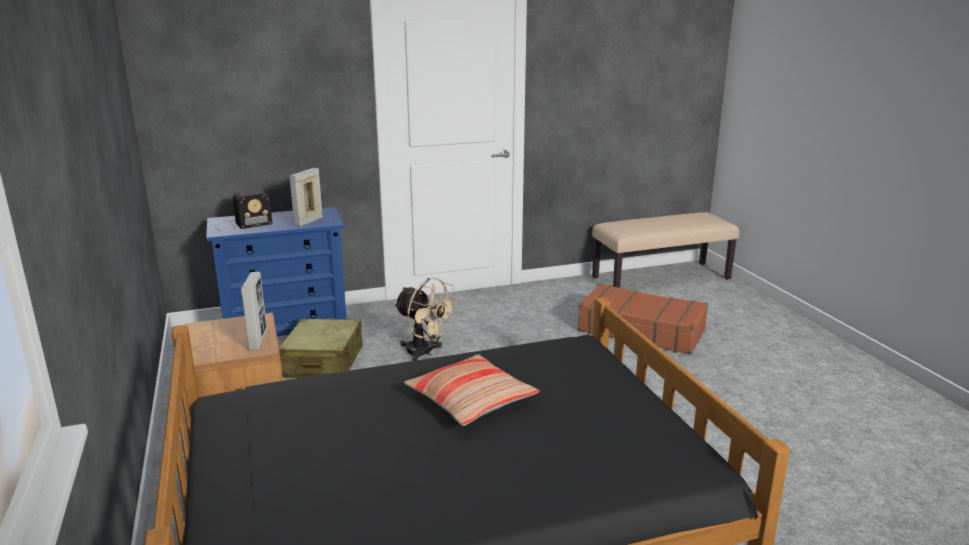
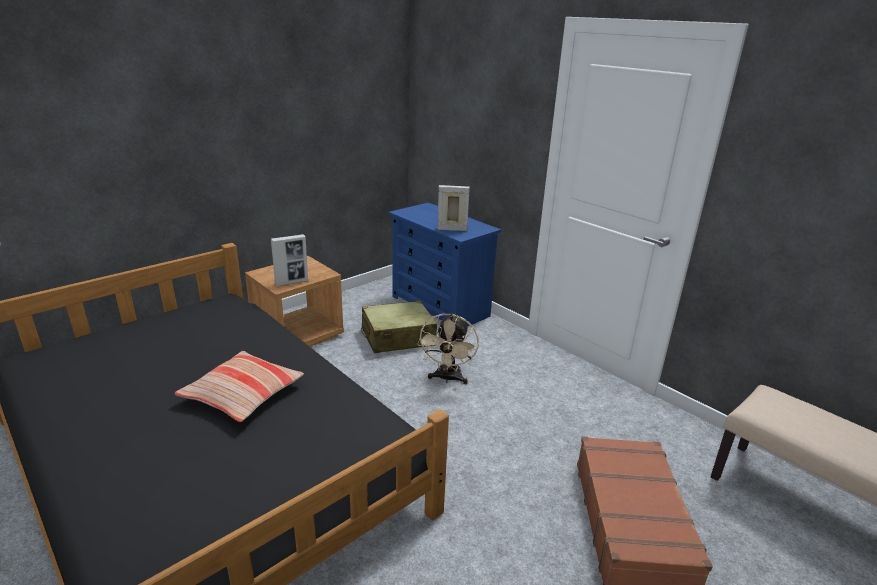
camera: 65 degrees right, 5 degrees up
radio [215,189,273,232] -> none

